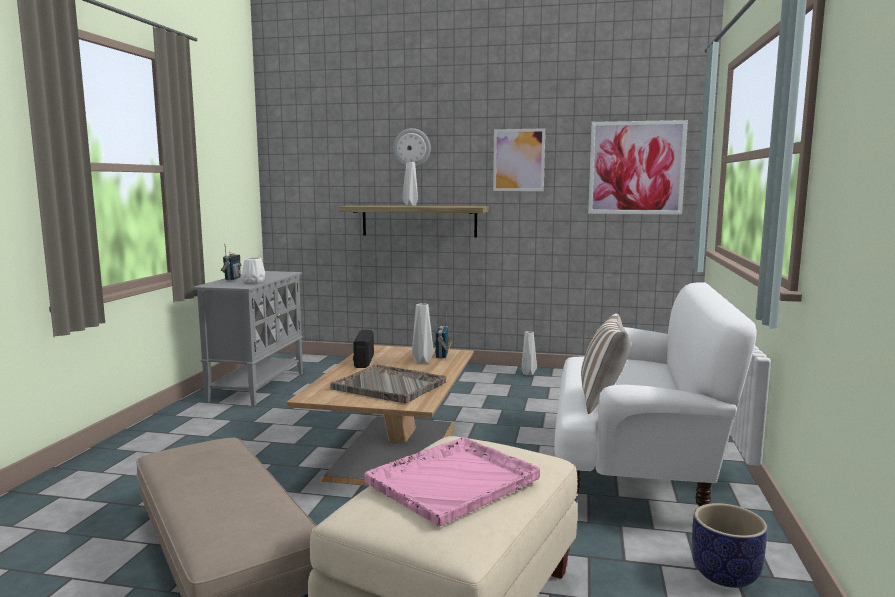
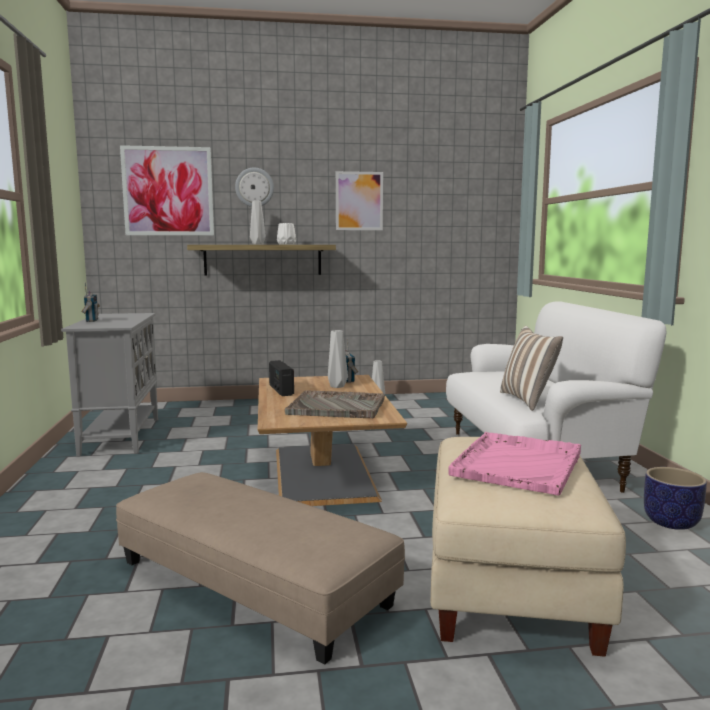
camera: 20 degrees left, 0 degrees up
white vase [242,257,265,283] -> white vase moved to [277,223,296,244]
picture [588,120,688,215] -> picture moved to [120,145,214,235]

